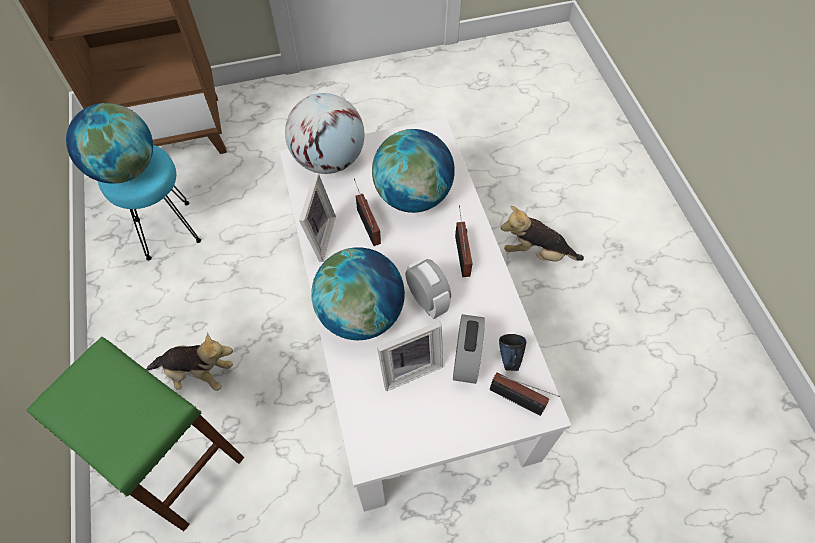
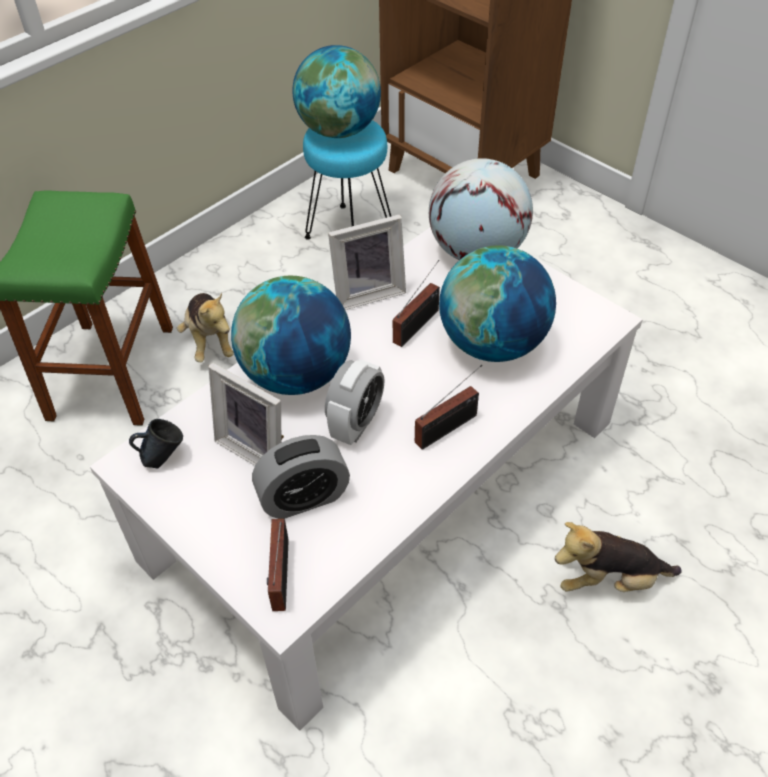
camera: 60 degrees right, 10 degrees down
blue mug [499,334,526,371] -> blue mug moved to [129,419,183,469]
plush toy [501,206,584,262] -> plush toy turned 75 degrees counterclockwise [555,522,682,592]

